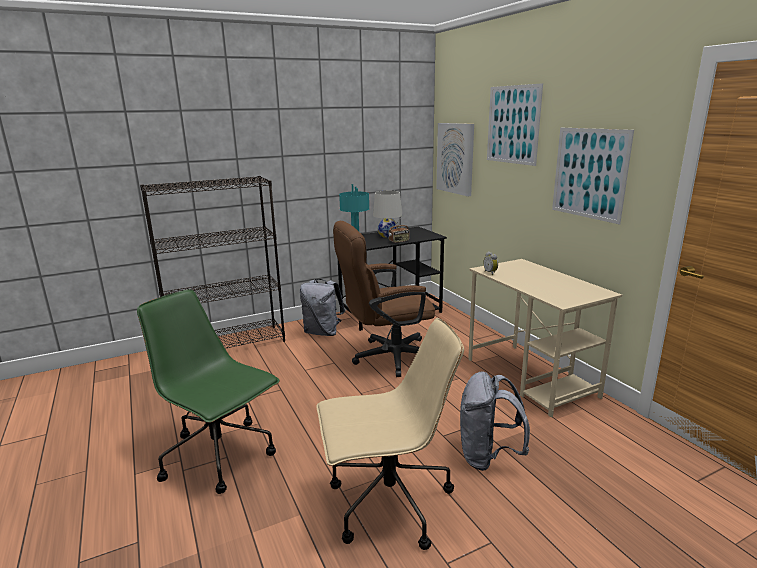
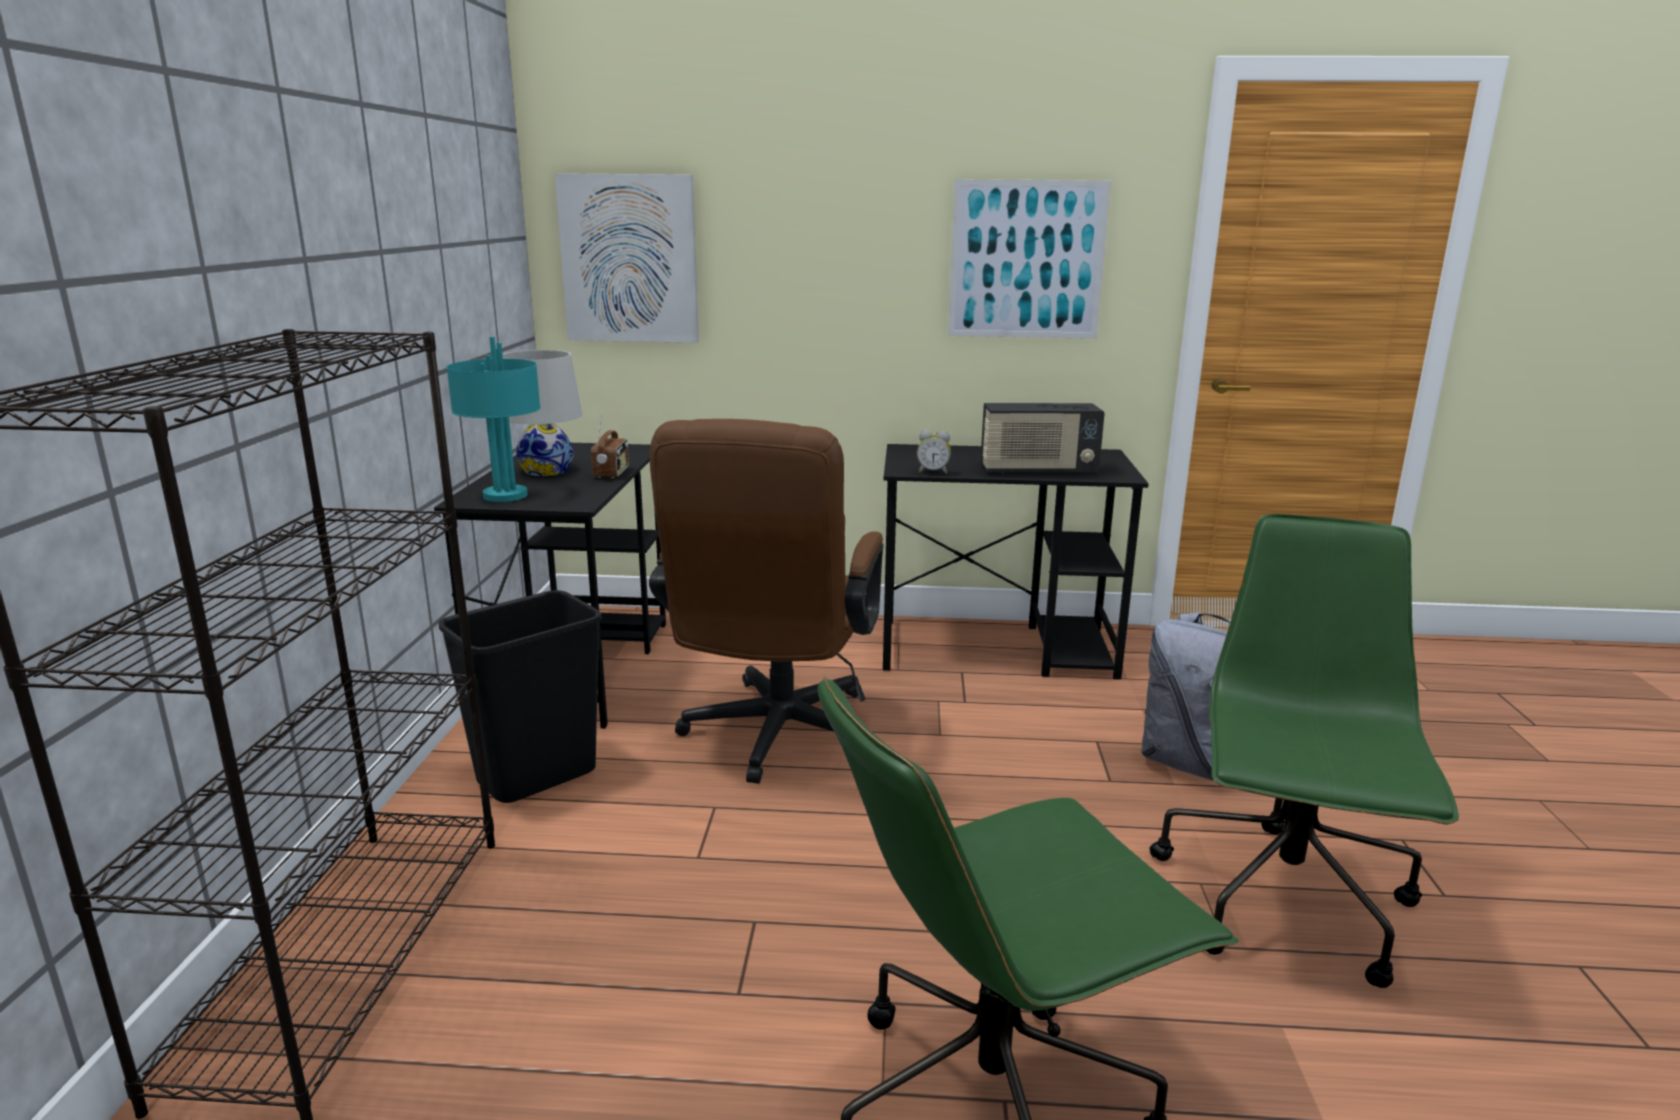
camera: 60 degrees left, 0 degrees up
grey backpack [300,279,345,336] -> black trash can [439,590,602,803]
beige office chair [317,318,464,550] -> green office chair [1150,514,1459,988]
beige desk [468,259,622,417] -> black desk [883,444,1149,680]
picture [487,83,543,166] -> none
none -> radio [980,403,1105,474]

